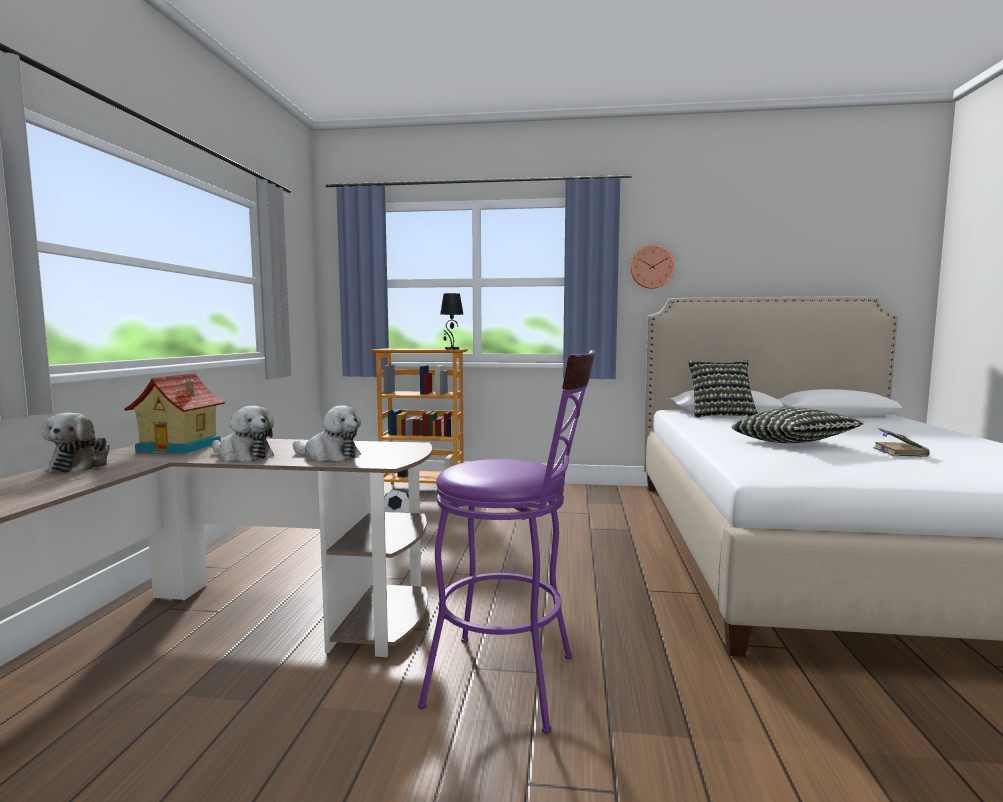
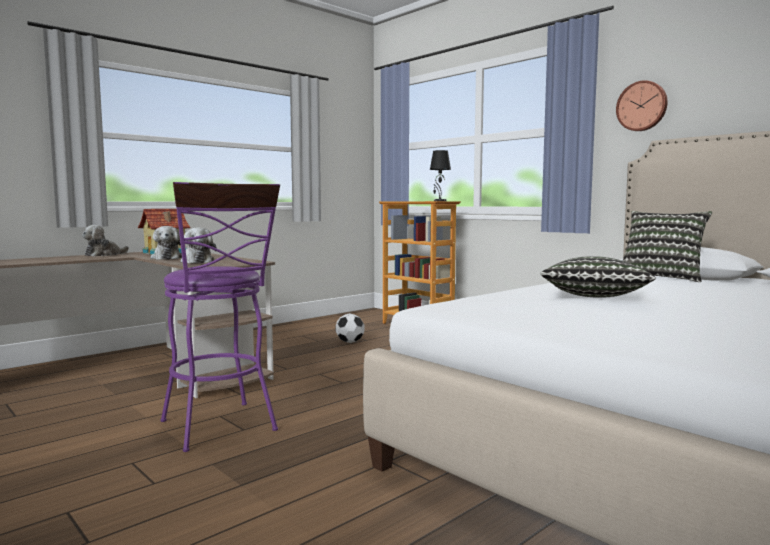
camera: 40 degrees right, 0 degrees up
book [873,428,930,457] -> none

